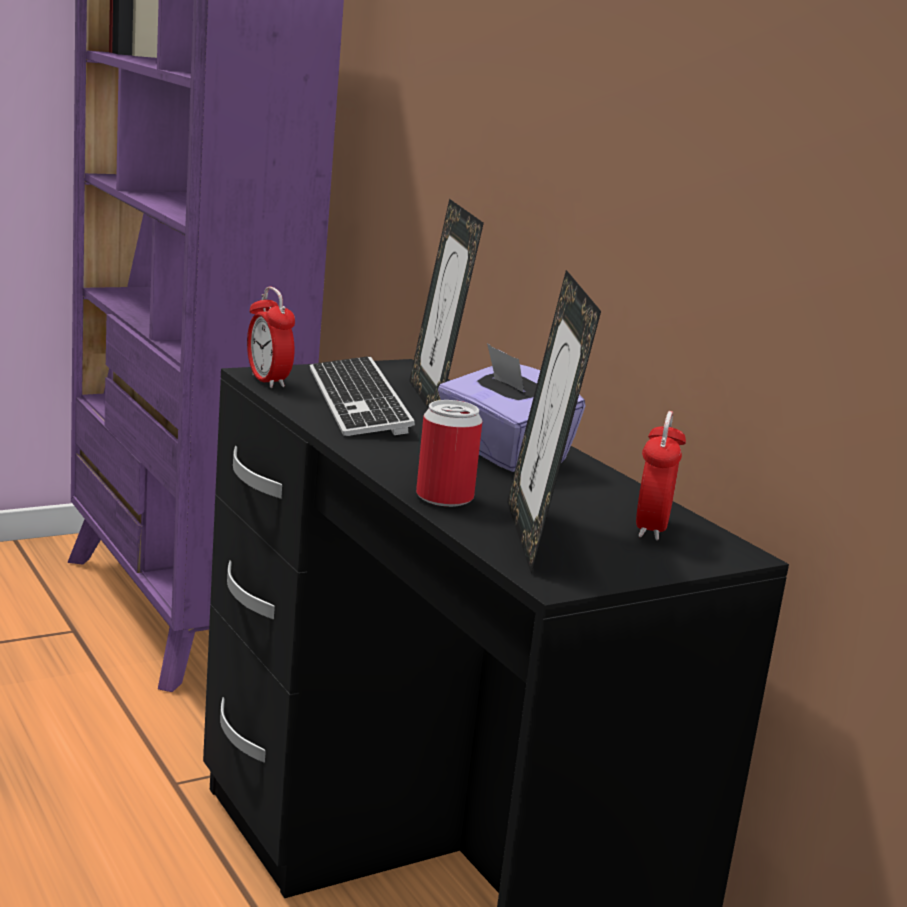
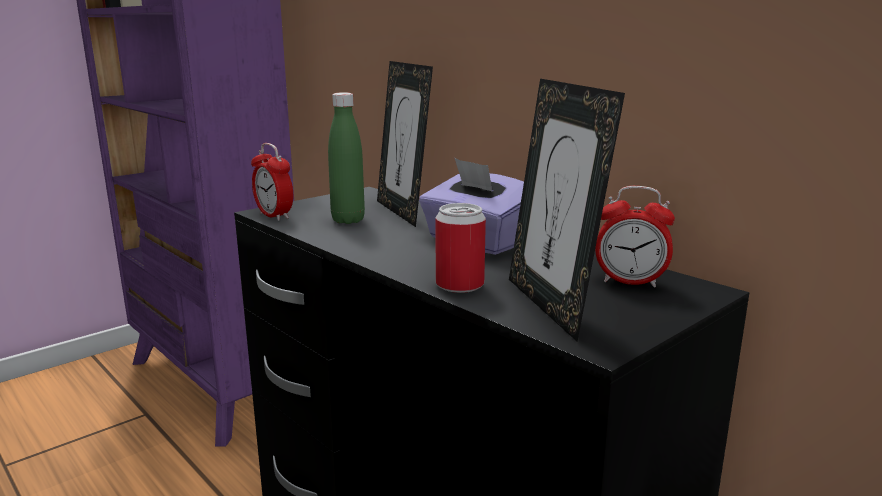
camera: 10 degrees left, 0 degrees up
keyboard [309,357,415,436] -> green bottle [328,92,365,224]
alarm clock [636,411,686,540] -> alarm clock turned 75 degrees counterclockwise [595,186,675,287]

